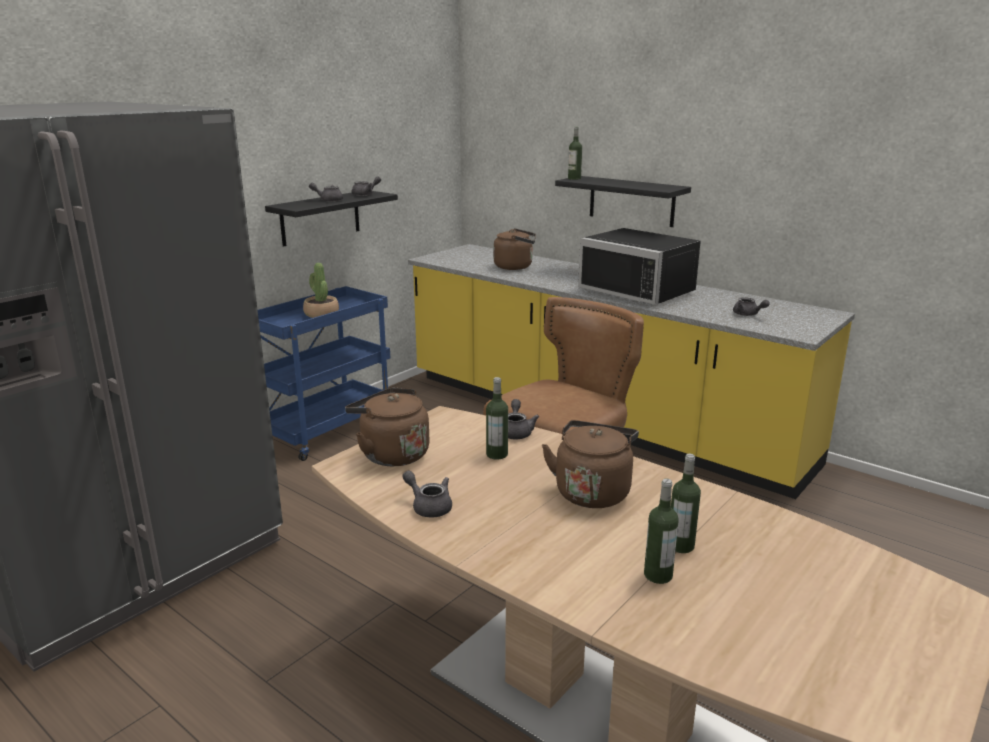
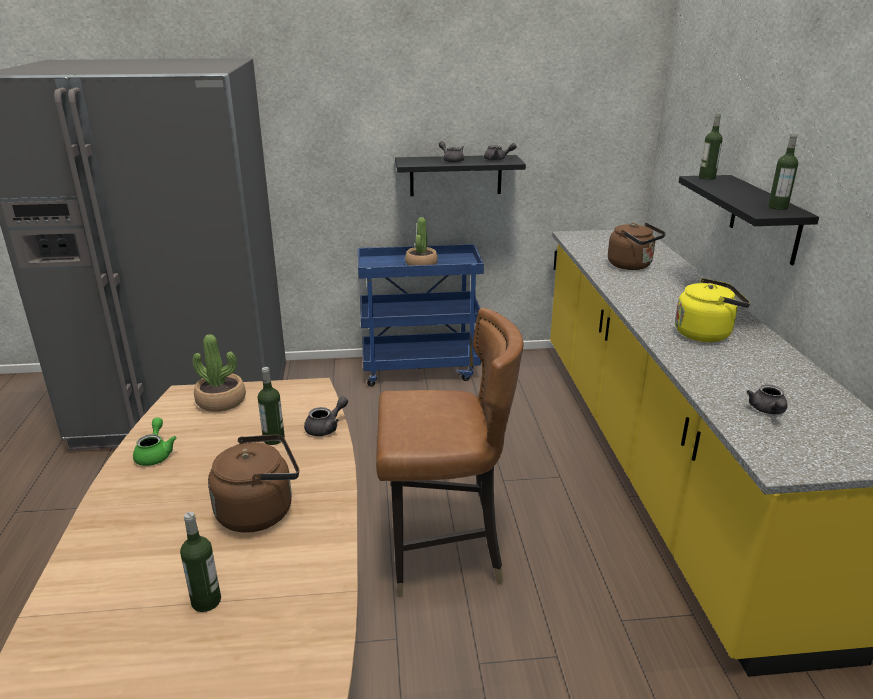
camera: 45 degrees right, 5 degrees up
brown kettle [345,388,430,466] -> potted plant [192,334,246,412]
grey teapot [402,471,452,518] -> green teapot [133,418,176,466]
black microwave [578,228,701,305] -> yellow kettle [675,278,750,342]
bottle [644,479,679,584] -> bottle moved to [768,133,798,210]

